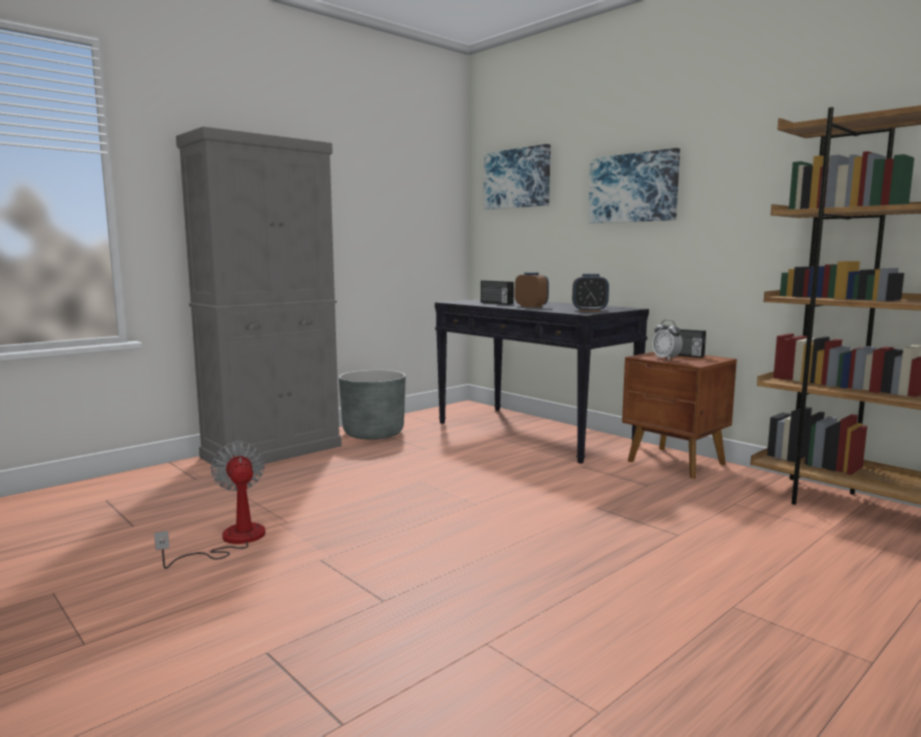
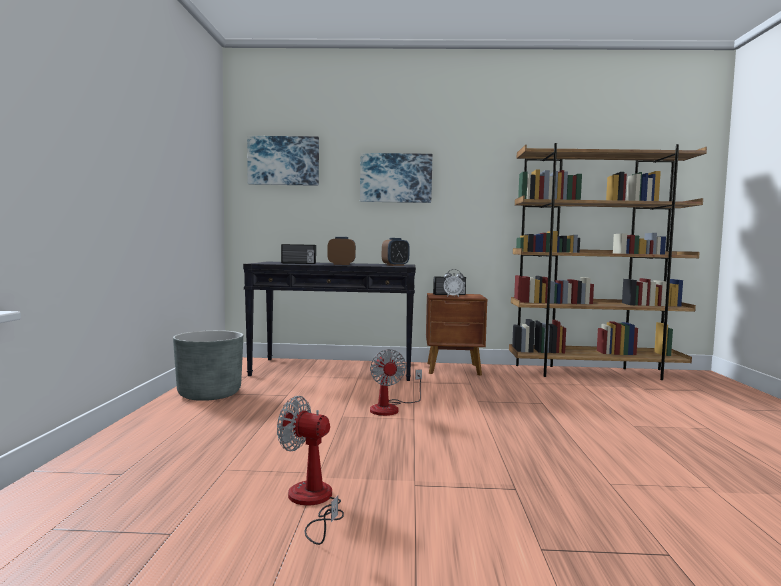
camera: 45 degrees left, 5 degrees down
grey cabinet [176,126,342,467] -> none
none -> fan [370,349,422,416]

